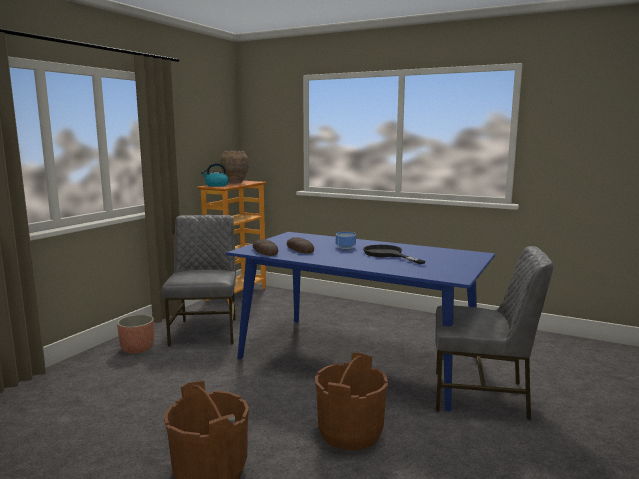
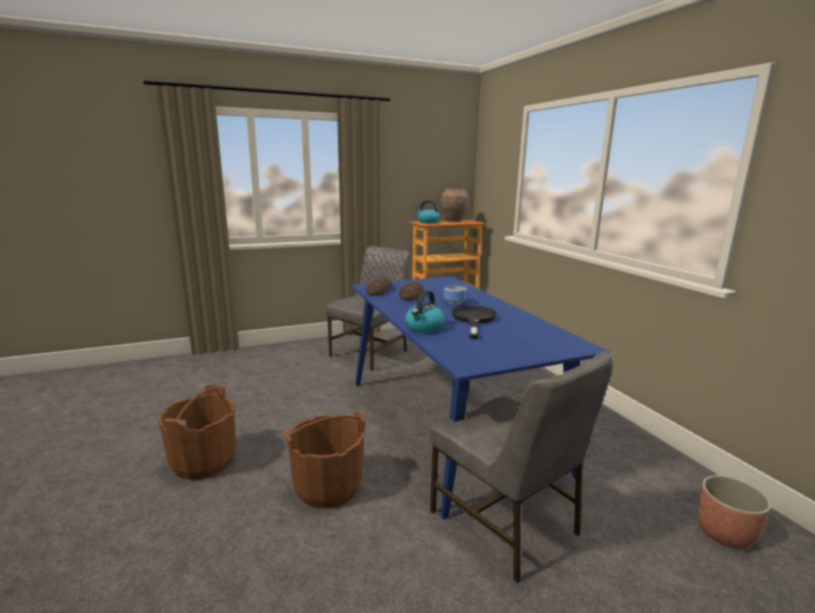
camera: 40 degrees right, 5 degrees up
planter [117,314,154,354] -> planter moved to [697,475,771,549]
none -> kettle [405,290,445,333]

